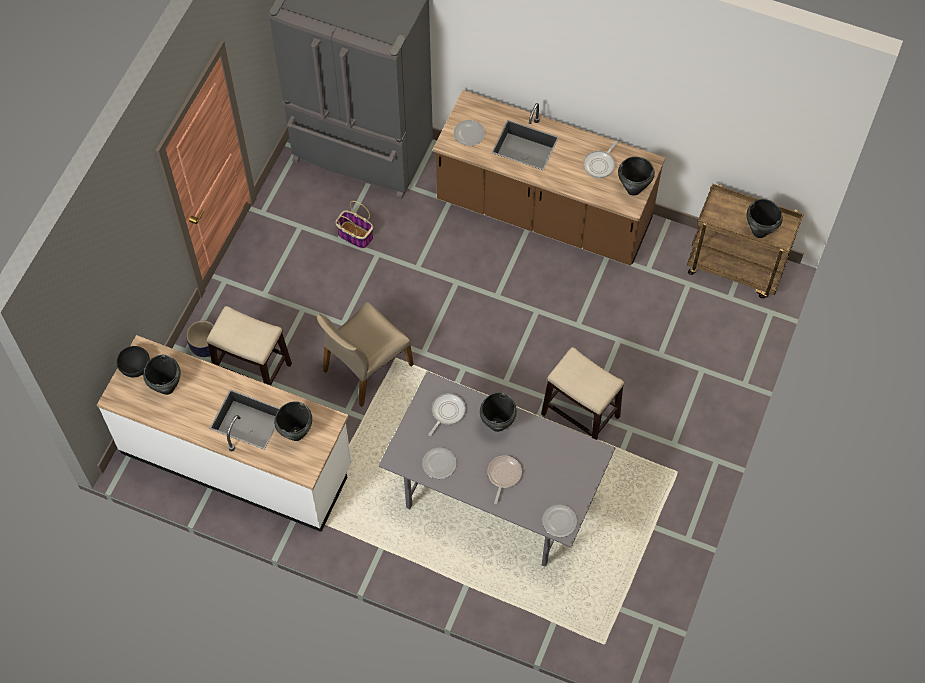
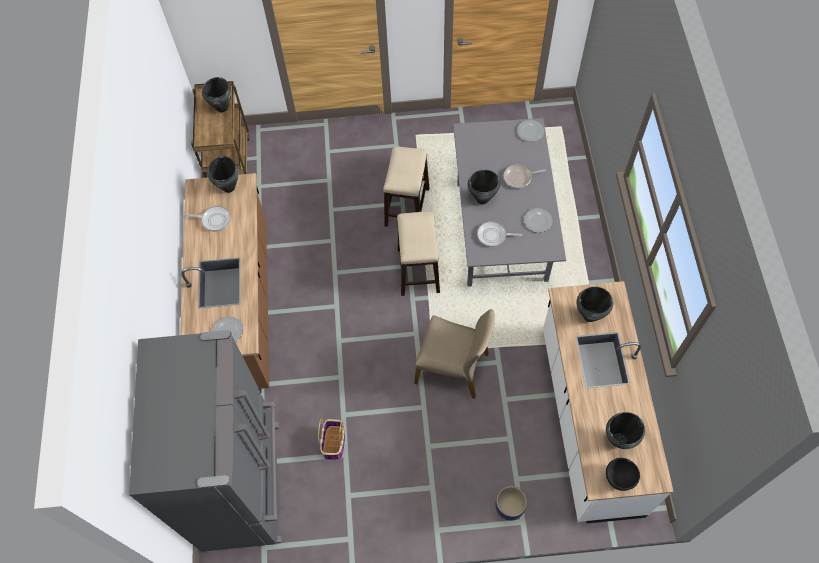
camera: 115 degrees left, 0 degrees up
stool [207,306,292,386] -> stool moved to [397,211,440,296]

